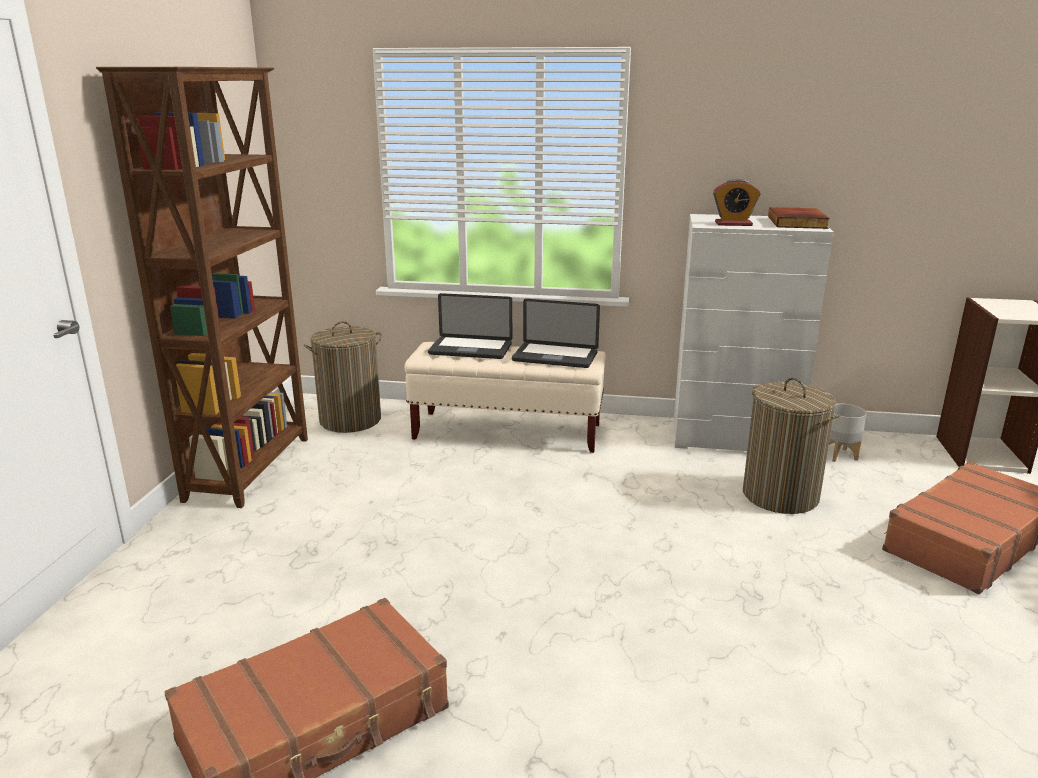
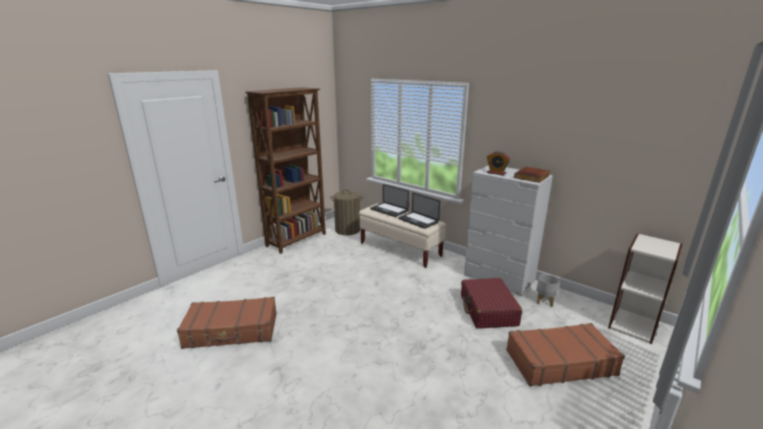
camera: 30 degrees right, 0 degrees up
laundry basket [743,378,840,514] -> red suitcase [461,278,522,329]

